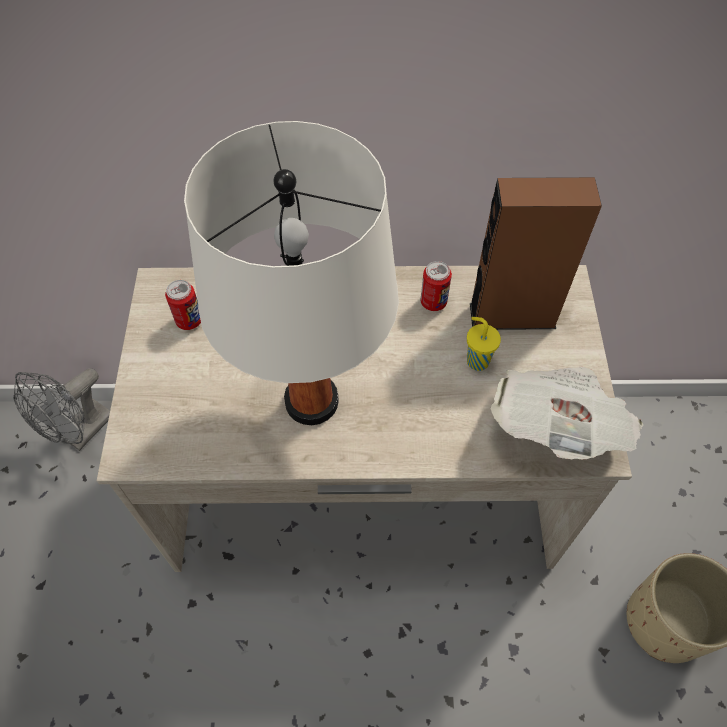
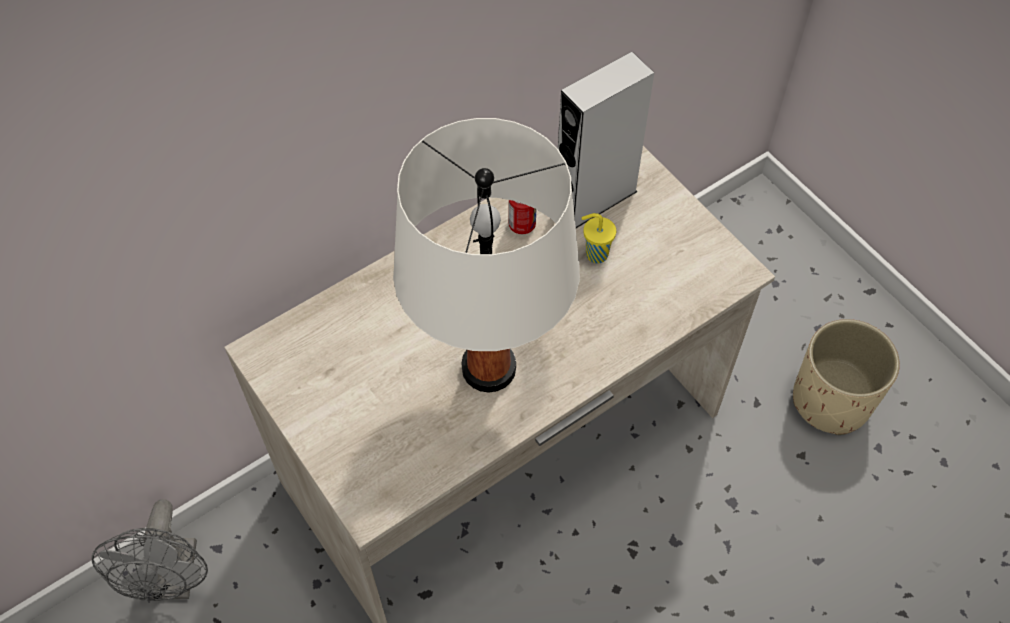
camera: 35 degrees left, 0 degrees up
can [165,280,201,330] -> none
brown speaker [470,177,602,330] -> grey speaker [558,52,654,228]
newspaper [490,366,643,459] -> none

